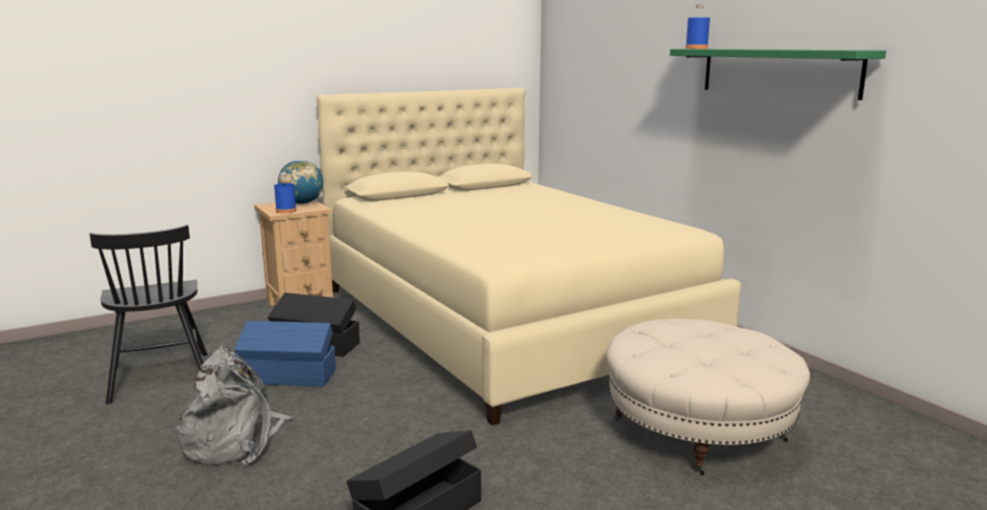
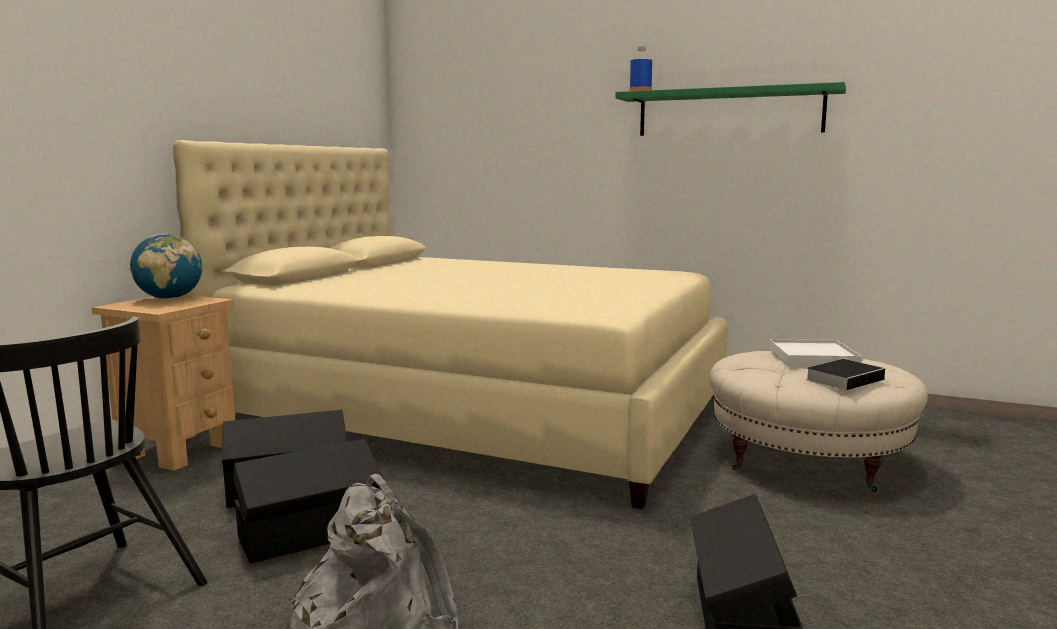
camera: 35 degrees left, 5 degrees down
blue storage box [234,321,336,386] -> black storage box [234,439,384,564]
blue bottle [274,173,297,213] -> none
none -> white tray [769,339,862,366]
none -> book [805,359,887,390]

